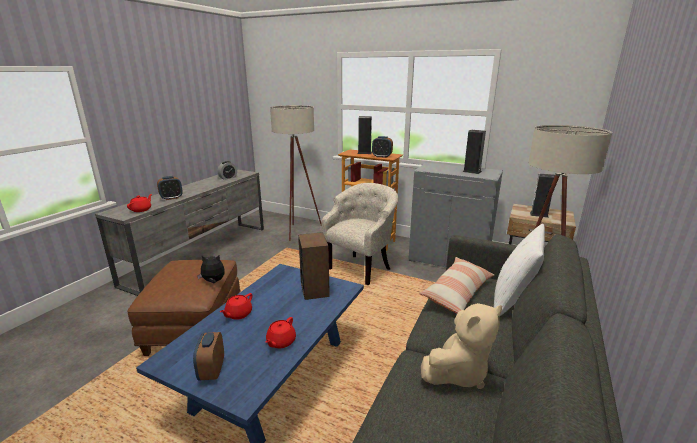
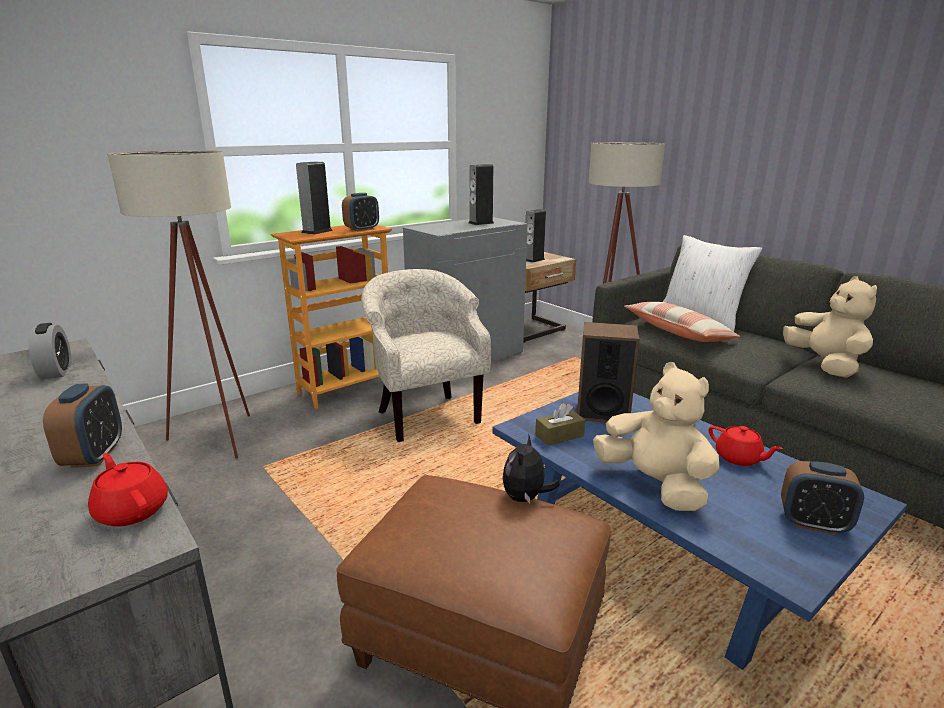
camera: 65 degrees left, 0 degrees up
red teapot [220,293,252,320] -> beige plush toy [593,362,719,511]
none -> brown tissue box [535,403,585,446]

